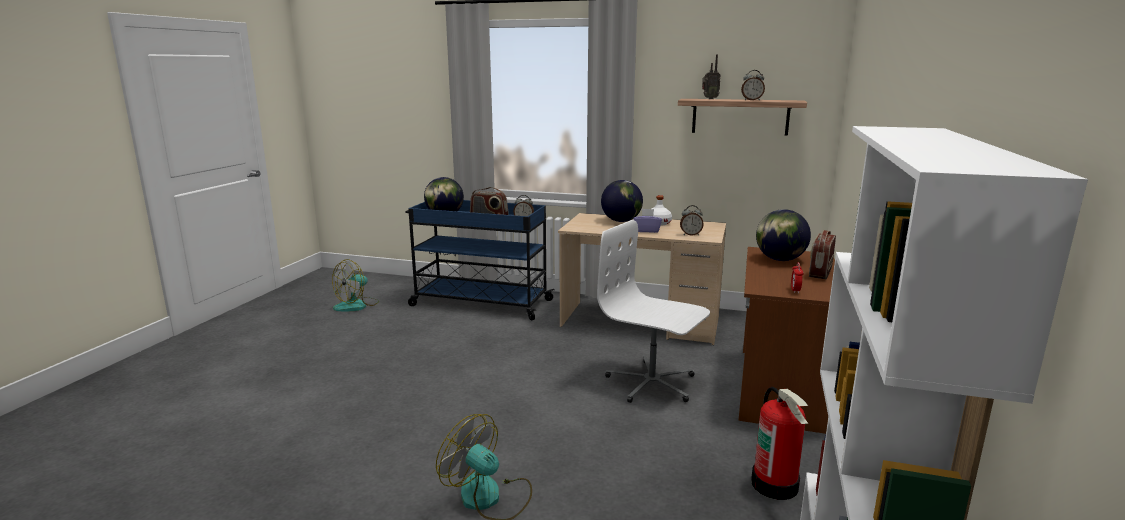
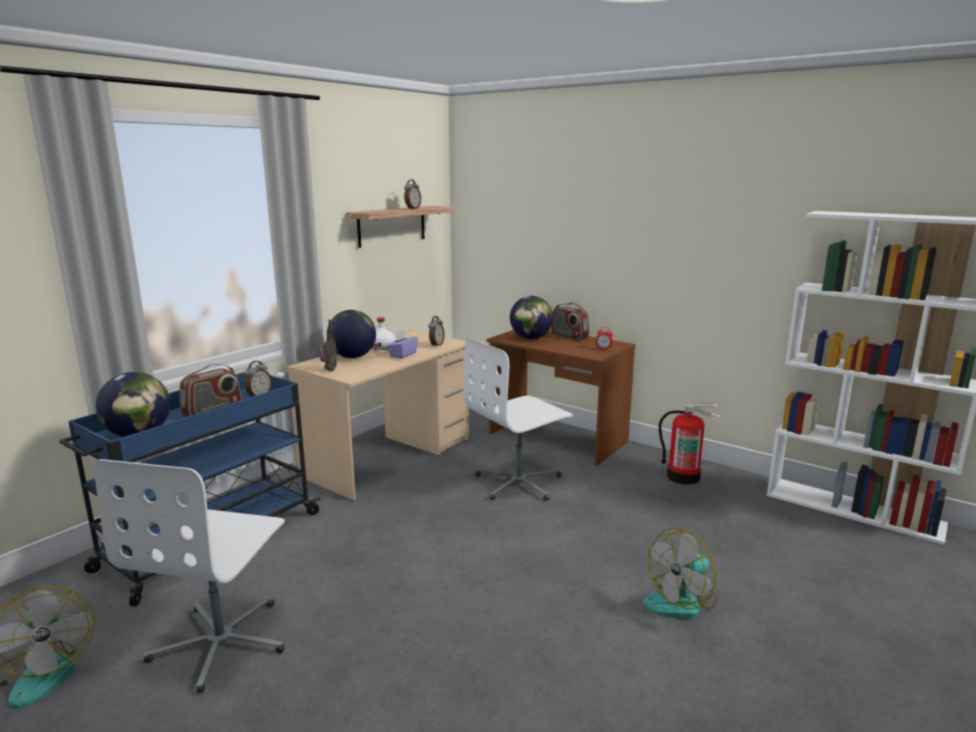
camera: 70 degrees left, 0 degrees up
radio [702,55,721,99] -> radio moved to [320,320,337,371]
none -> white office chair [94,459,285,694]

